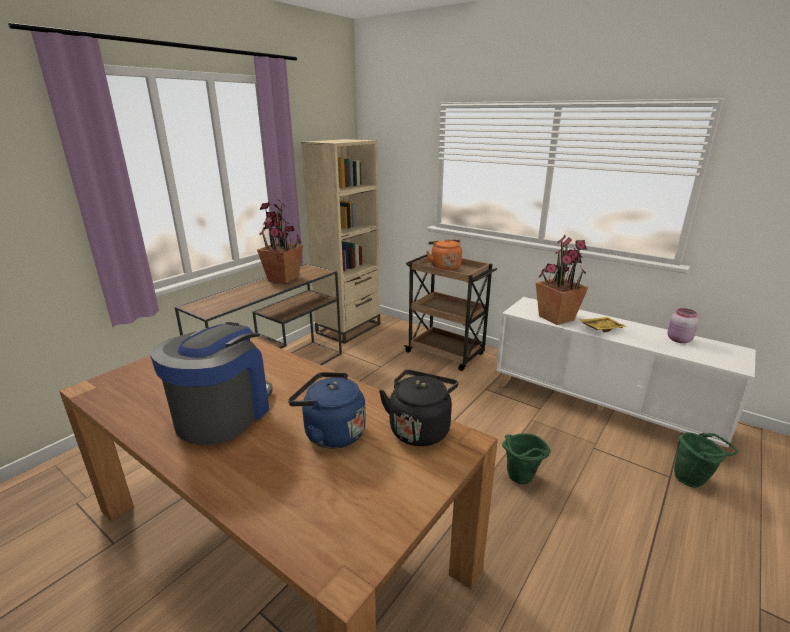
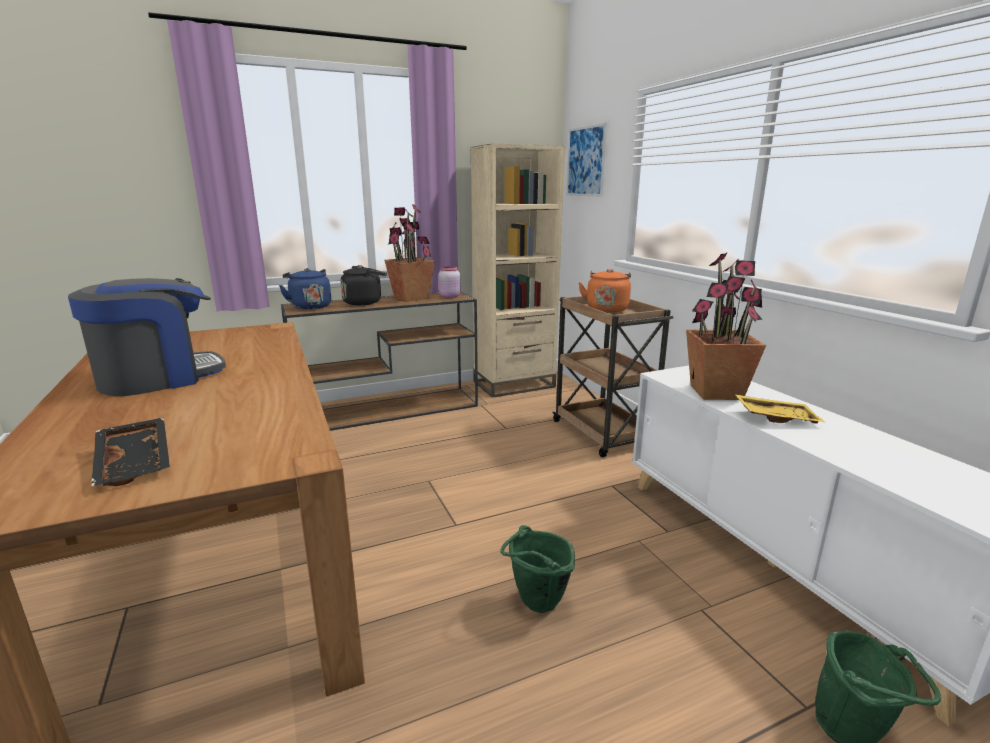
camera: 30 degrees right, 5 degrees down
blue kettle [288,372,366,449] -> blue kettle moved to [279,268,331,310]
black kettle [379,370,458,446] -> black kettle moved to [340,265,387,305]
pink jar [668,308,699,343] -> pink jar moved to [438,266,461,298]
none -> black tray [91,417,170,487]
none -> picture [567,123,607,196]

